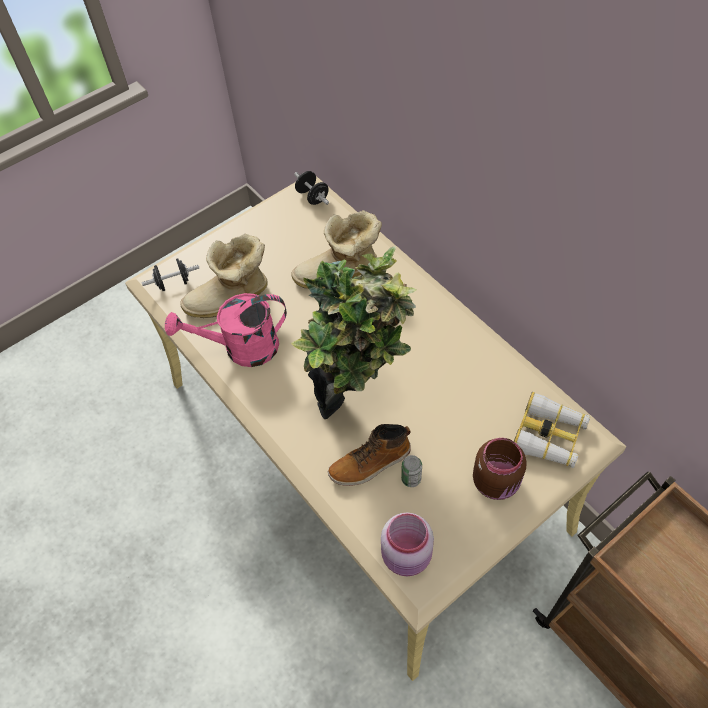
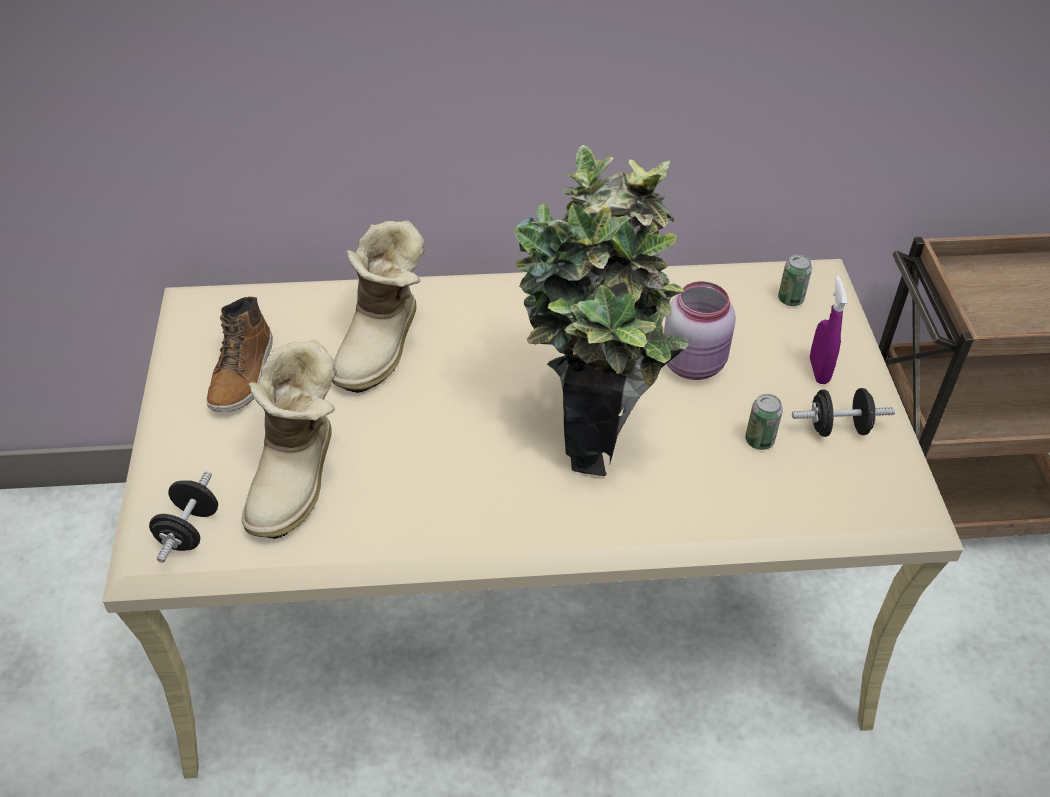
camera: 60 degrees left, 10 degrees down
pink watering can [165,293,287,367] -> none
black dumbbell [294,171,329,205] -> black dumbbell moved to [792,388,895,437]
boot [328,424,411,486] -> boot moved to [206,296,273,412]
pink jar [381,513,434,576] -> pink jar moved to [664,281,736,380]
brown jar [473,438,527,500] -> purple spray bottle [810,276,848,384]
binoculars [514,392,591,468] -> can [778,254,812,306]

